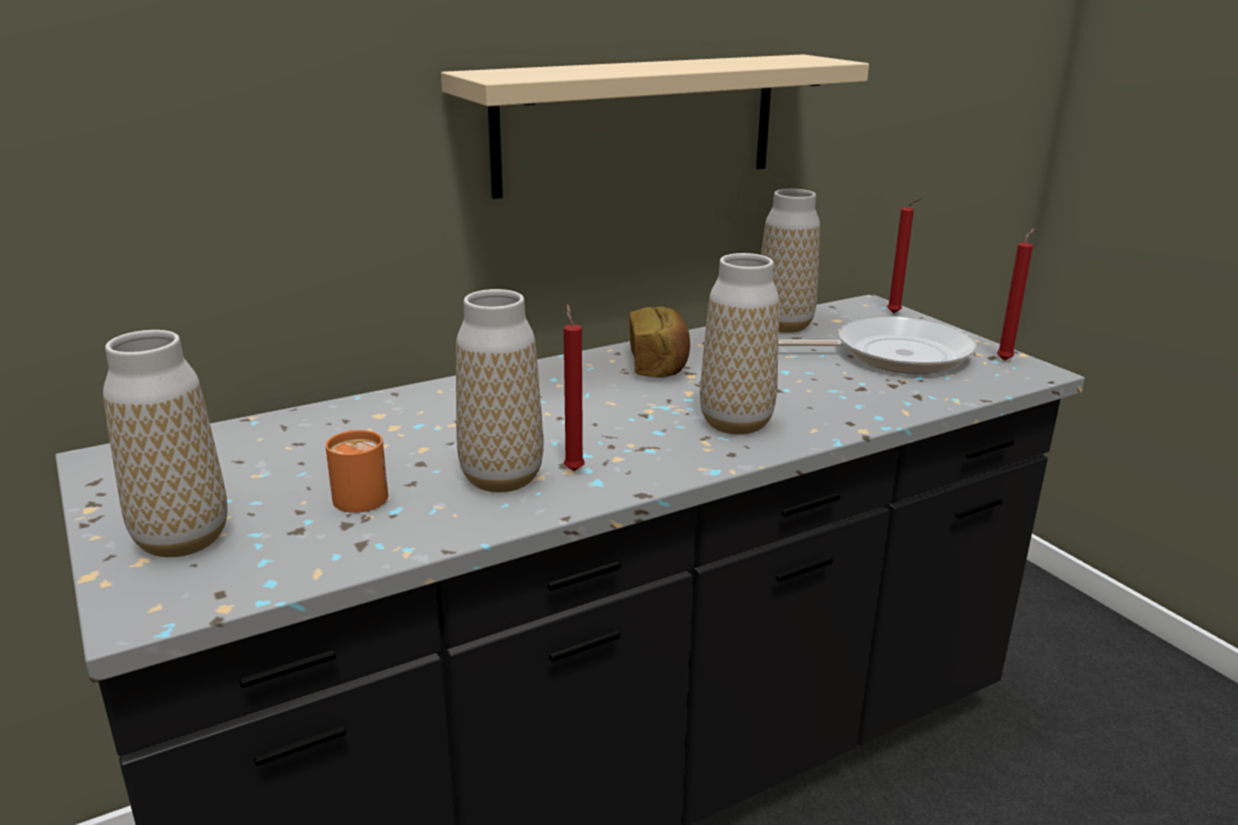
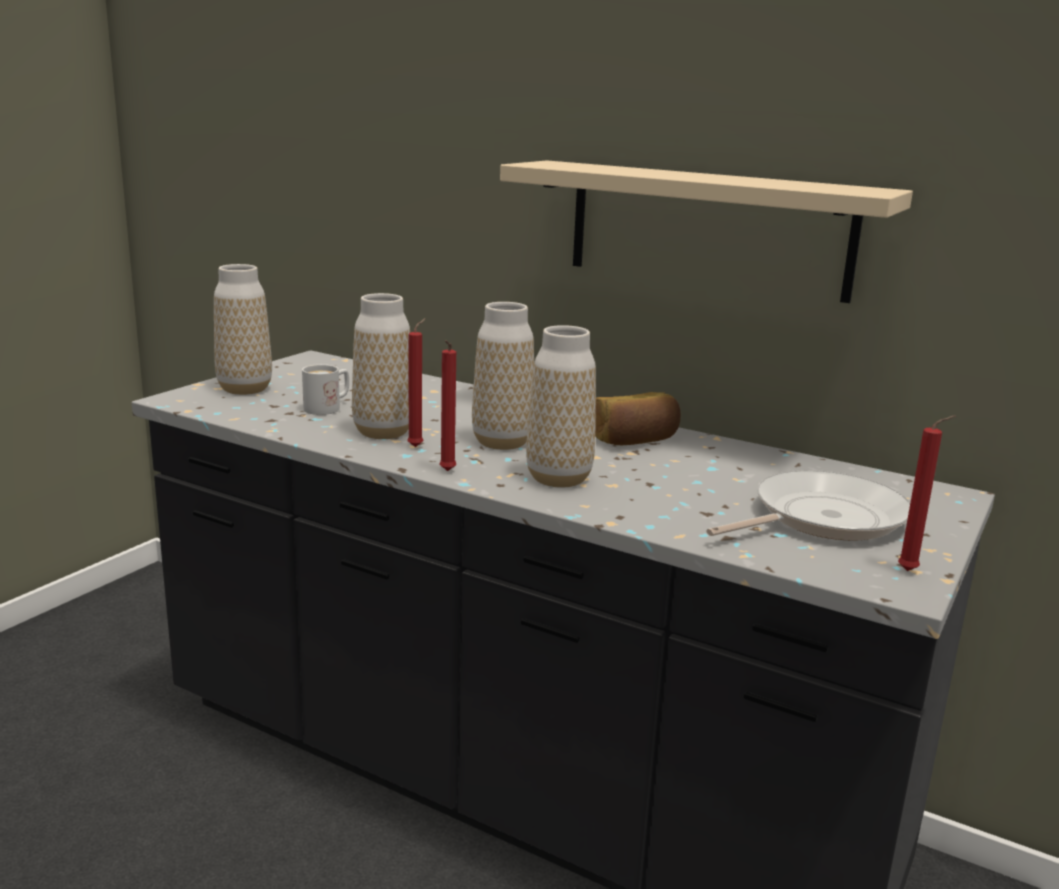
camera: 60 degrees right, 5 degrees down
orange mug [325,430,388,513] -> white mug [302,364,349,415]
vase [761,189,820,333] -> vase moved to [472,302,534,450]
frying pan [778,316,976,374] -> frying pan turned 90 degrees counterclockwise [706,470,910,541]
red candle [887,199,921,313] -> red candle moved to [439,340,456,471]

